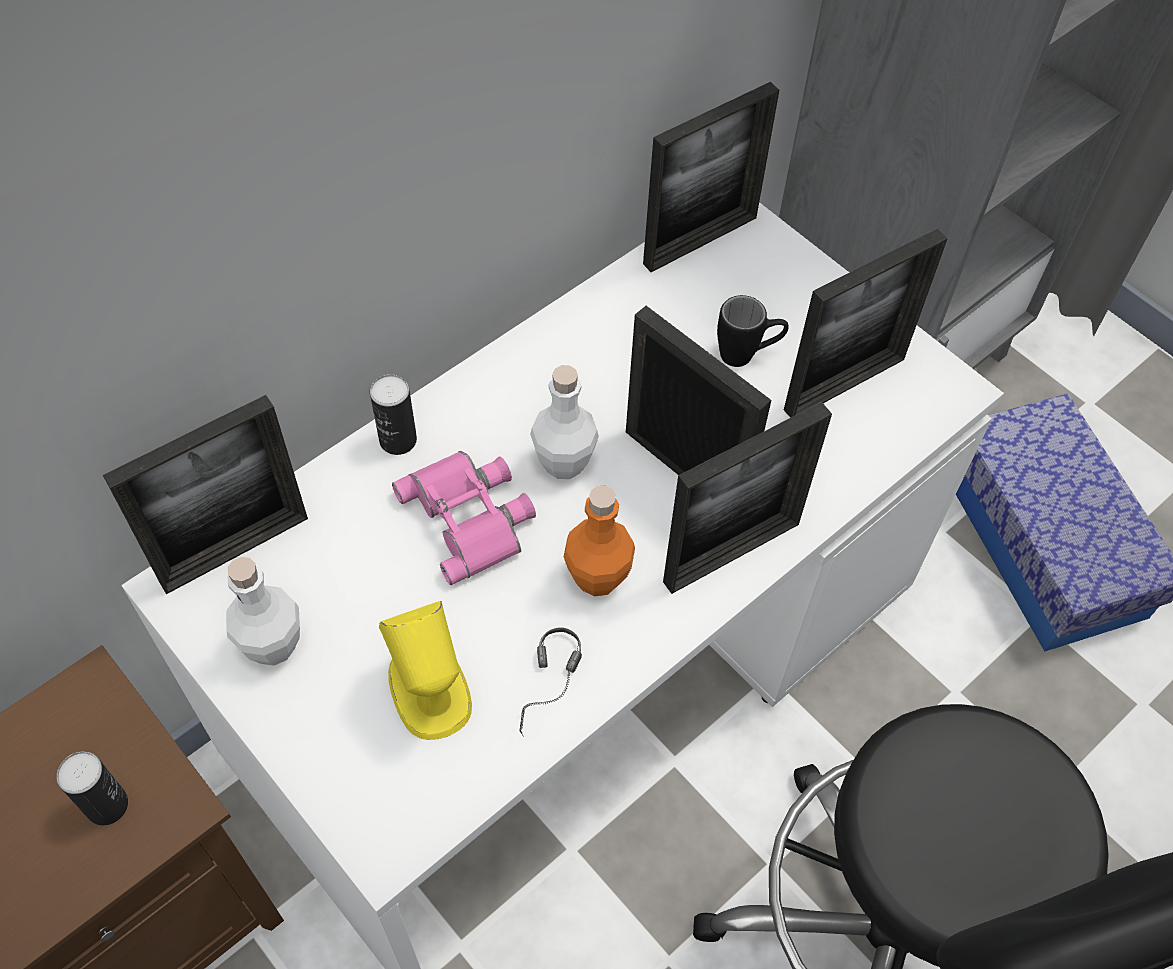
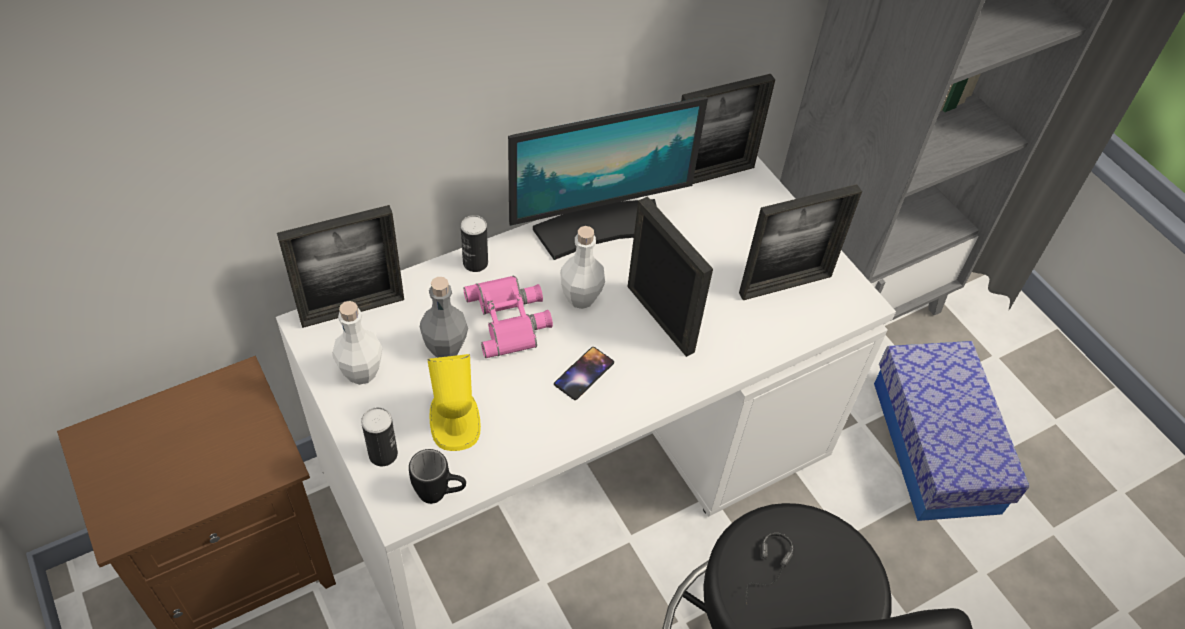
camera: 10 degrees right, 5 degrees down
can [56,751,128,825] -> can moved to [361,407,398,466]
headphones [519,628,582,737] -> headphones moved to [745,533,793,604]
orange bottle [564,485,635,596] -> phone [554,347,614,400]
picture frame [663,402,832,594] -> none
black mug [717,295,789,367] -> black mug moved to [409,449,466,504]
none -> grey bottle [420,277,468,358]
none -> monitor [508,97,708,260]

